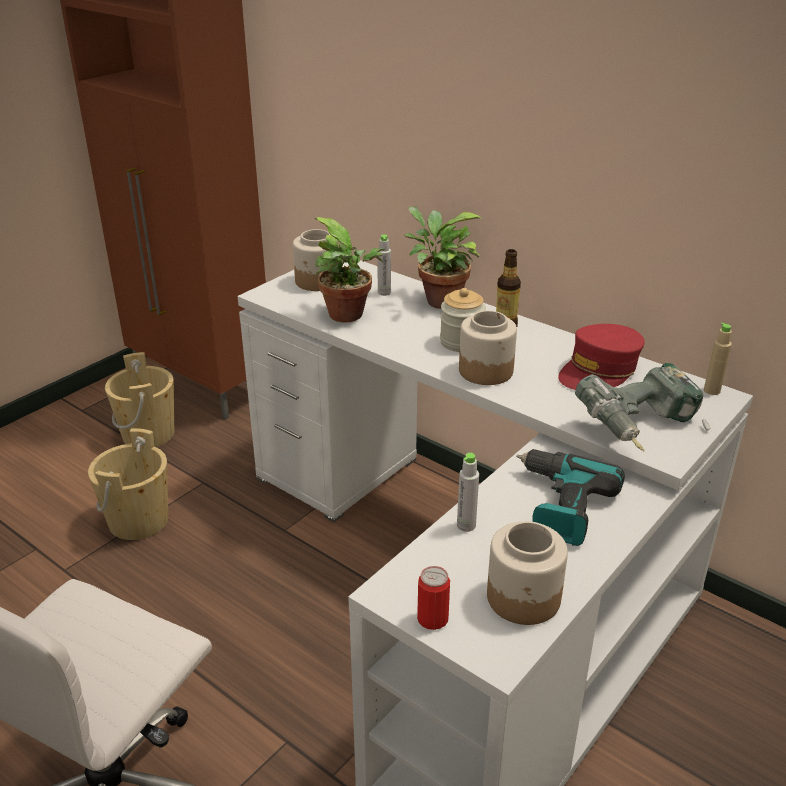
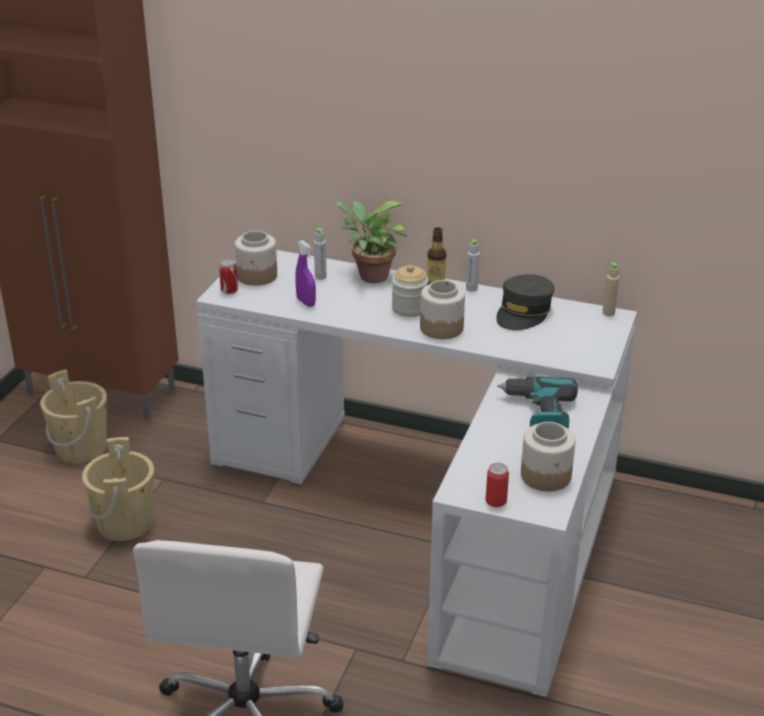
camera: 20 degrees left, 0 degrees up
potted plant [314,217,385,322] -> purple spray bottle [295,240,316,307]
grey bottle [457,453,479,532] -> grey bottle moved to [466,239,480,292]
red cap [558,324,645,390] -> grey cap [496,274,555,330]
power drill [575,363,711,451] -> none
none -> can [219,259,238,294]

